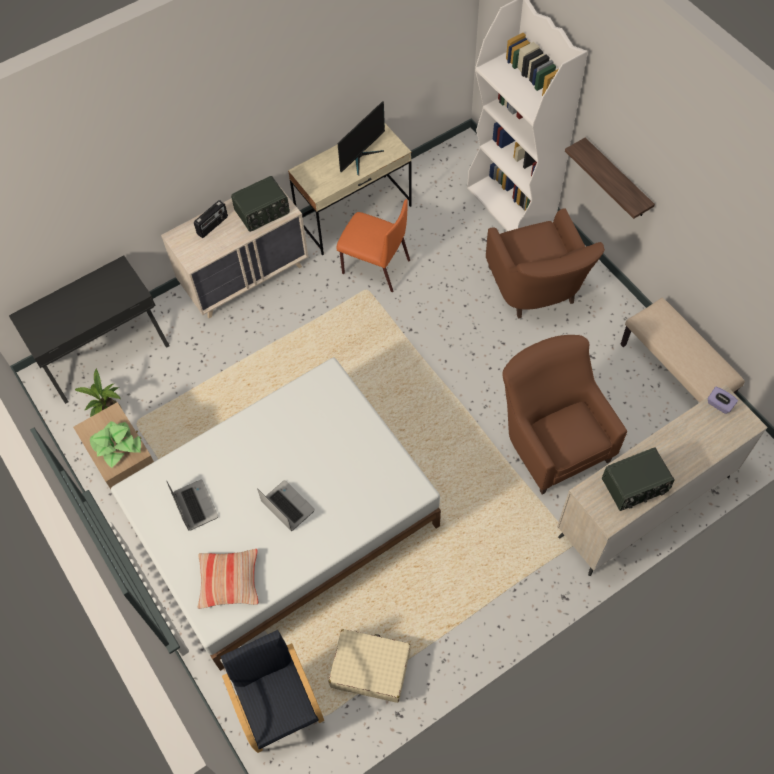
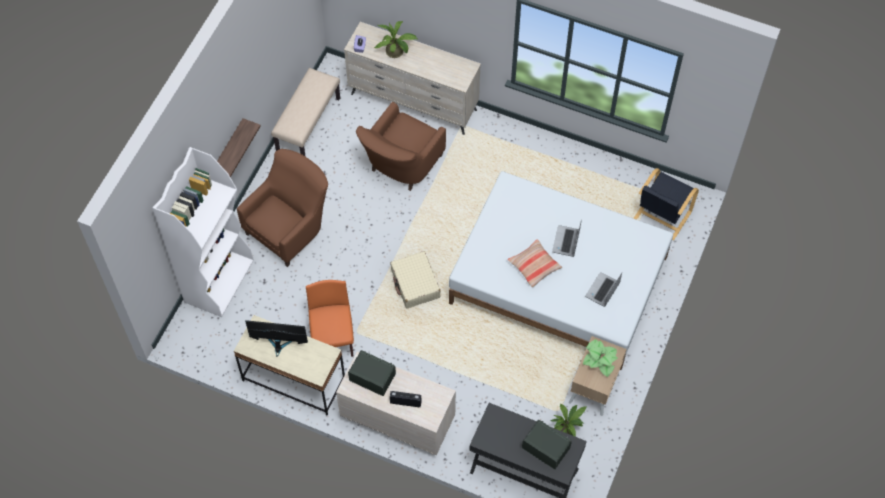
camera: 125 degrees left, 0 degrees up
pillow [197,549,259,609] -> pillow moved to [508,240,562,287]
beige suitcase [328,629,411,703] -> beige suitcase moved to [390,251,441,308]
radio [602,447,675,511] -> radio moved to [522,420,572,469]
none -> potted plant [374,21,417,58]

